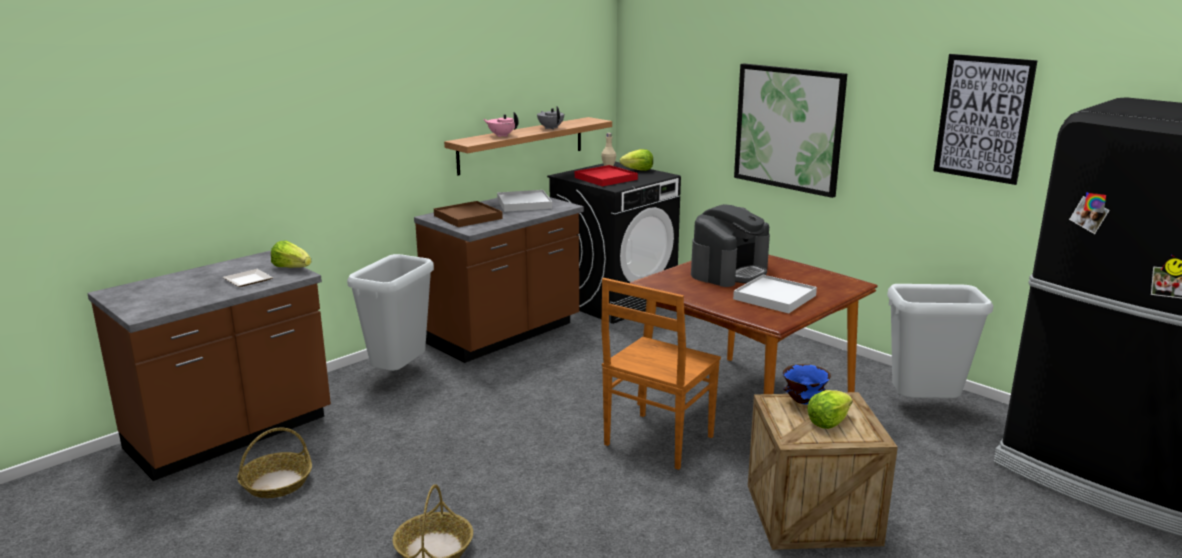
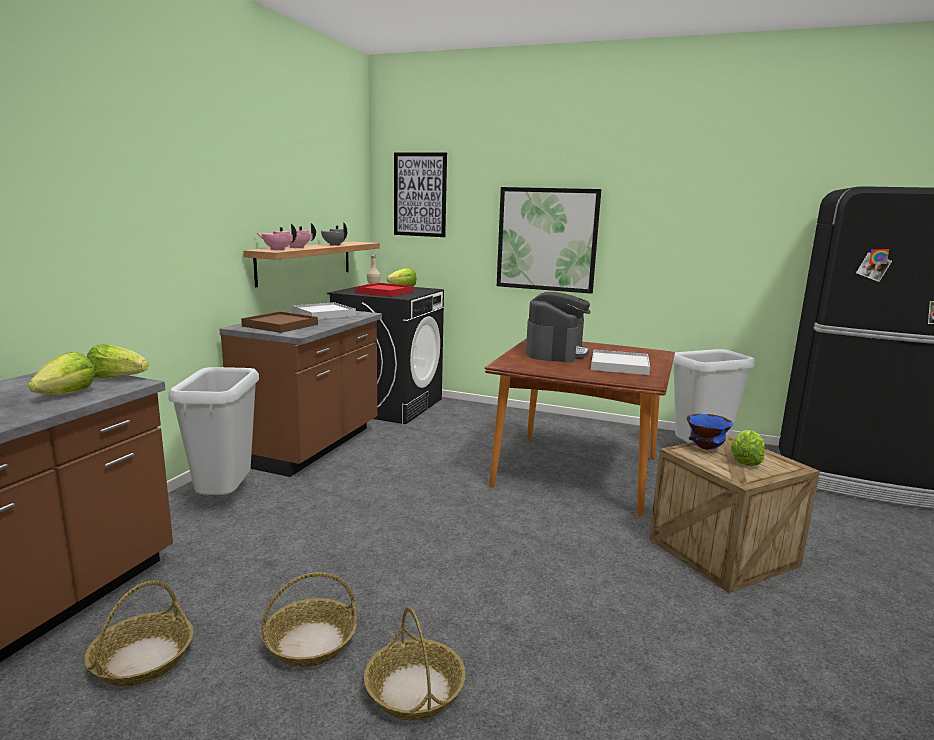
camera: 25 degrees left, 5 degrees down
plate [223,269,273,287] -> lettuce [28,352,95,395]
brown chair [601,278,721,470] -> none
picture [933,54,1038,185] -> picture moved to [394,152,447,237]
none -> pink teapot [257,224,297,250]
none -> basket [262,572,357,667]

